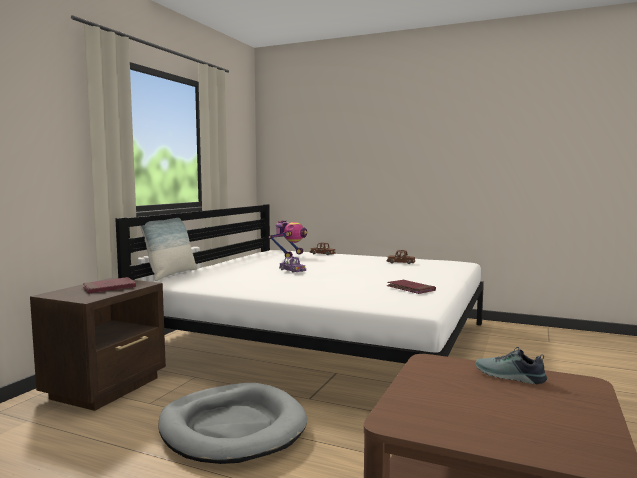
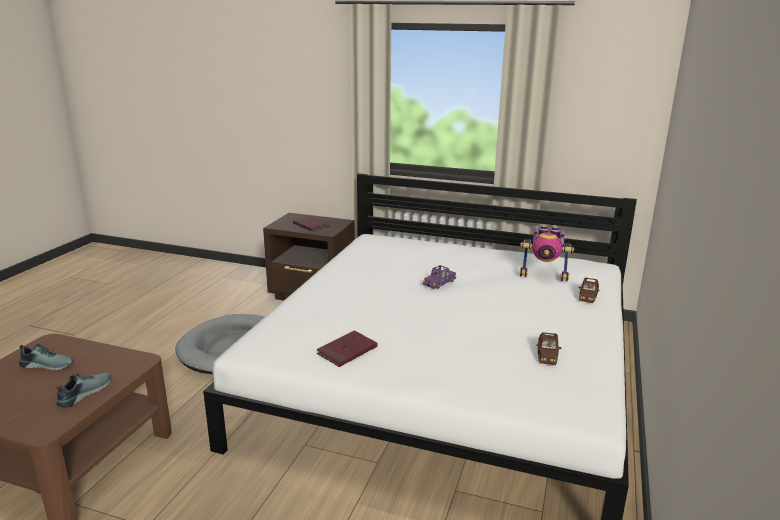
camera: 85 degrees right, 15 degrees up
pillow [140,218,197,281] -> none
none -> shoe [19,343,73,370]

